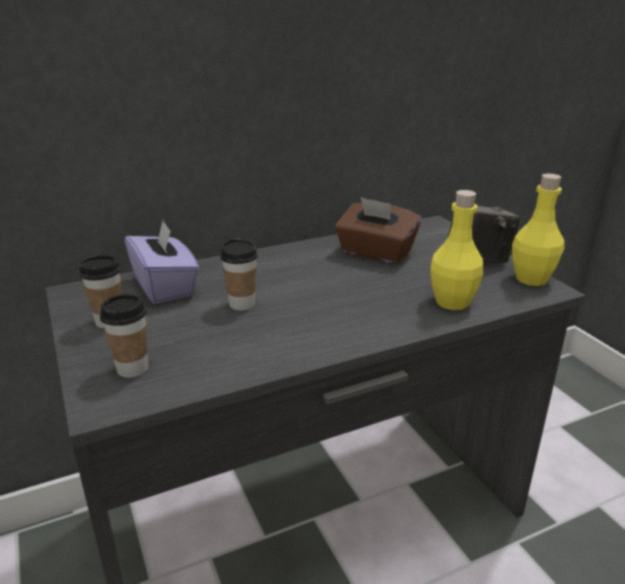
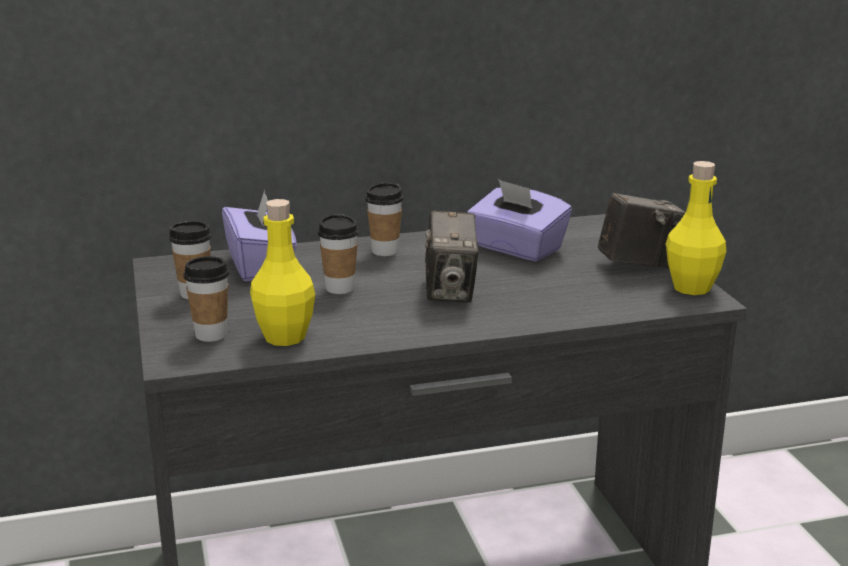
camera: 10 degrees right, 5 degrees down
brown tissue box [335,197,421,264] -> purple tissue box [468,179,572,261]
yellow bottle [430,190,483,310] -> yellow bottle moved to [250,199,315,346]
none -> cup [365,183,403,256]
none -> camera [425,210,479,303]

